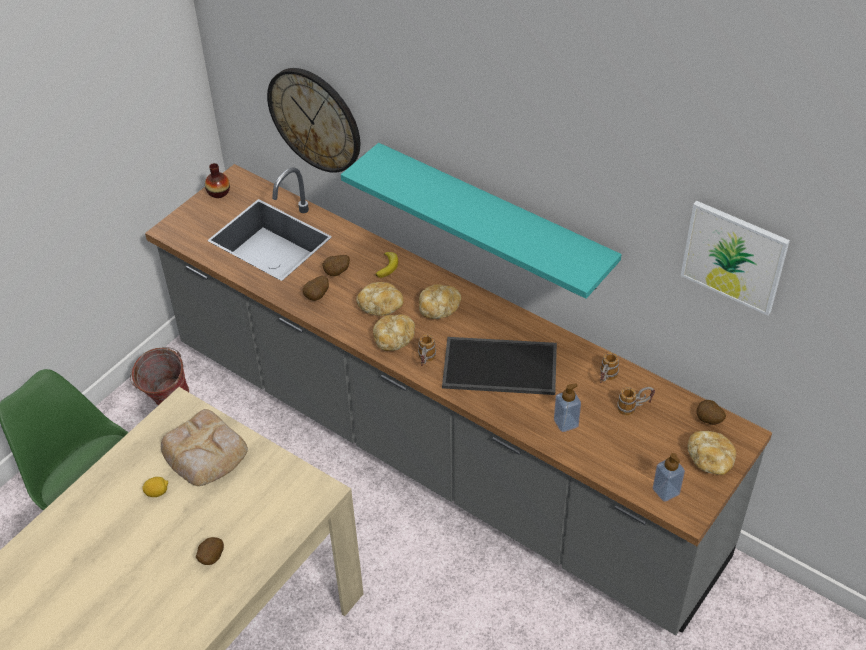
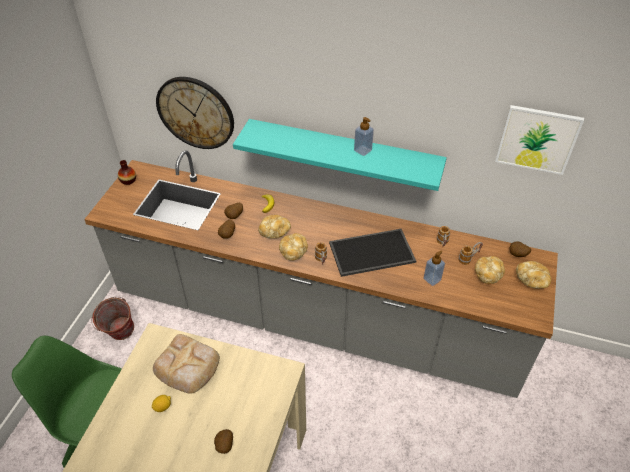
camera: 20 degrees left, 0 degrees up
bread [419,284,461,319] -> bread moved to [475,256,505,284]
soap dispenser [653,453,685,502] -> soap dispenser moved to [354,117,374,156]

